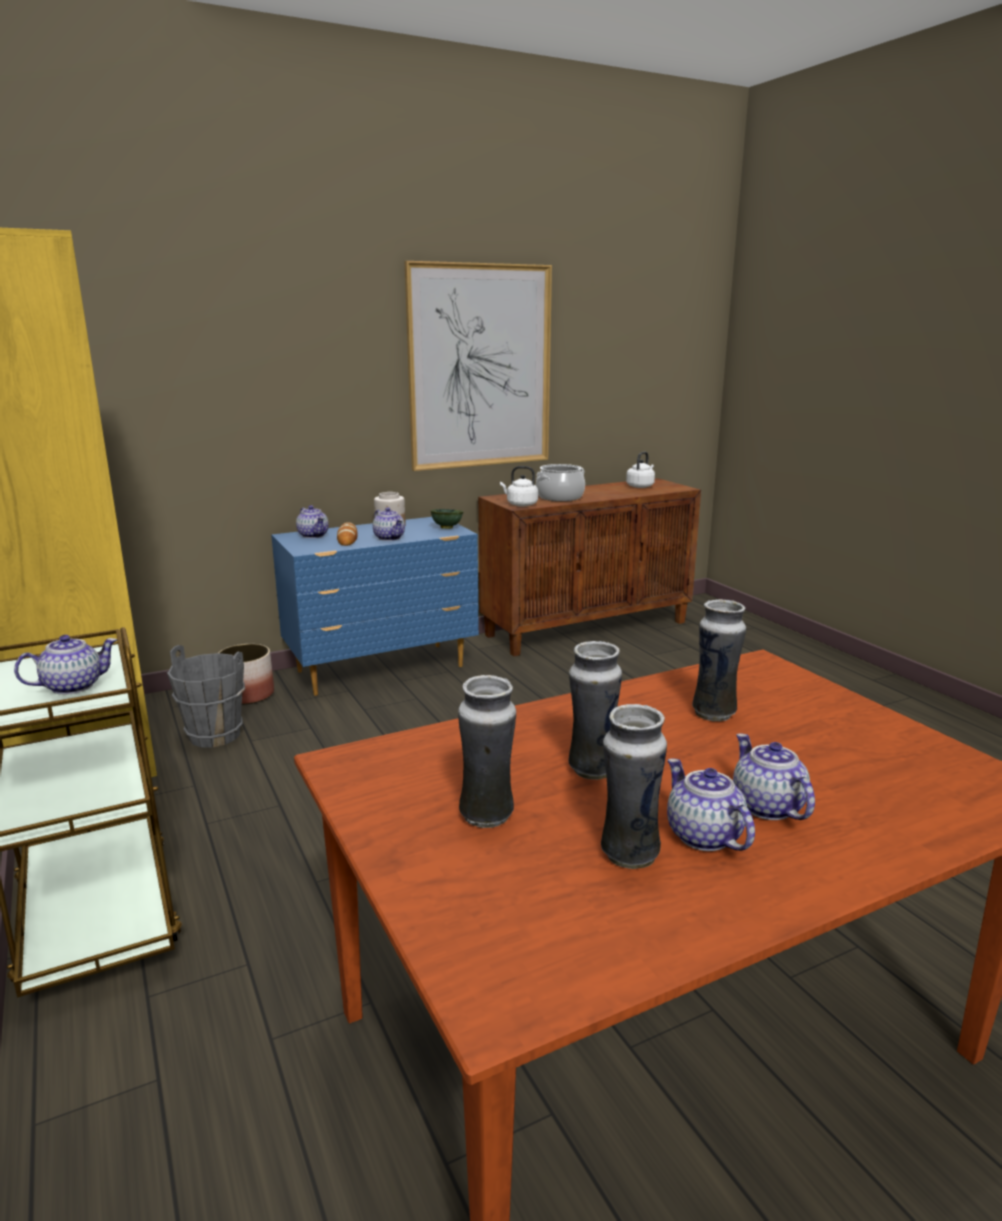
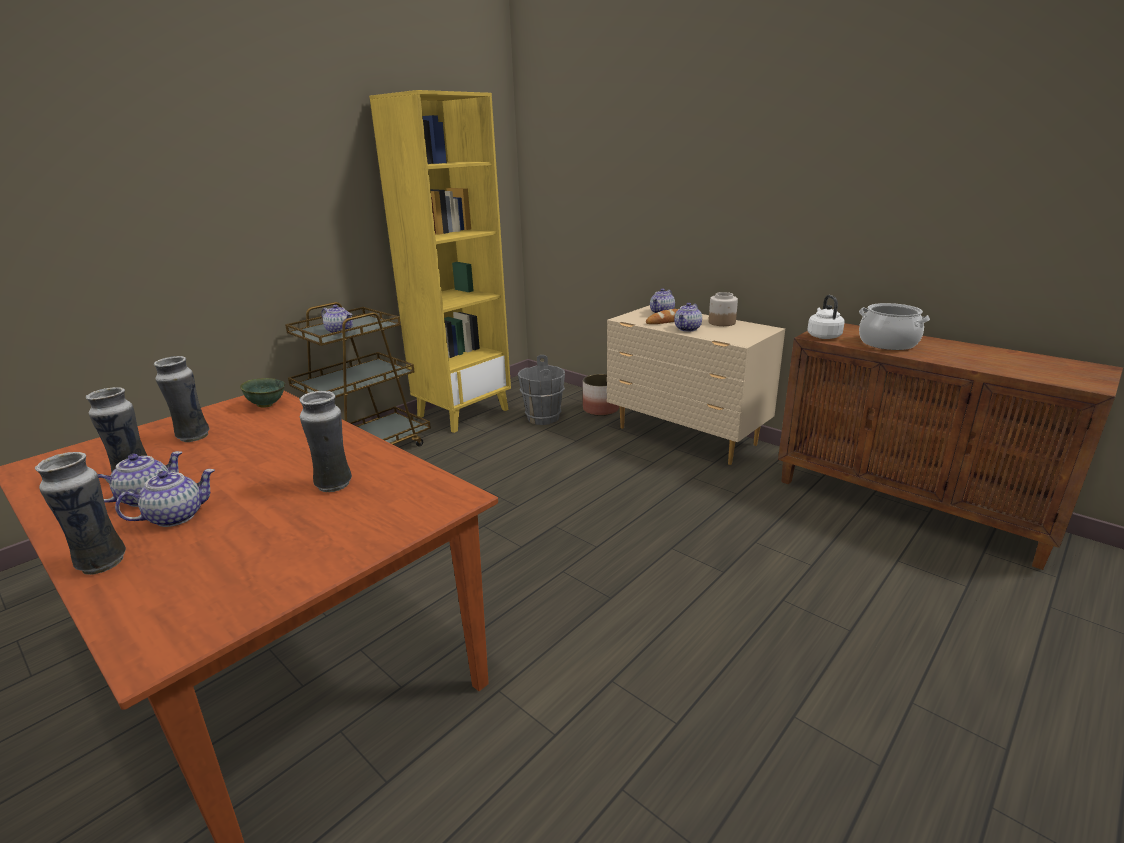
camera: 70 degrees right, 5 degrees up
blue dresser [271,517,479,696] -> beige dresser [607,305,785,465]
picture [404,261,552,471] -> none
green bowl [430,509,463,529] -> green bowl moved to [240,378,285,408]
vase [568,641,622,780] -> vase moved to [35,452,126,575]
white kettle [626,452,655,488] -> none

